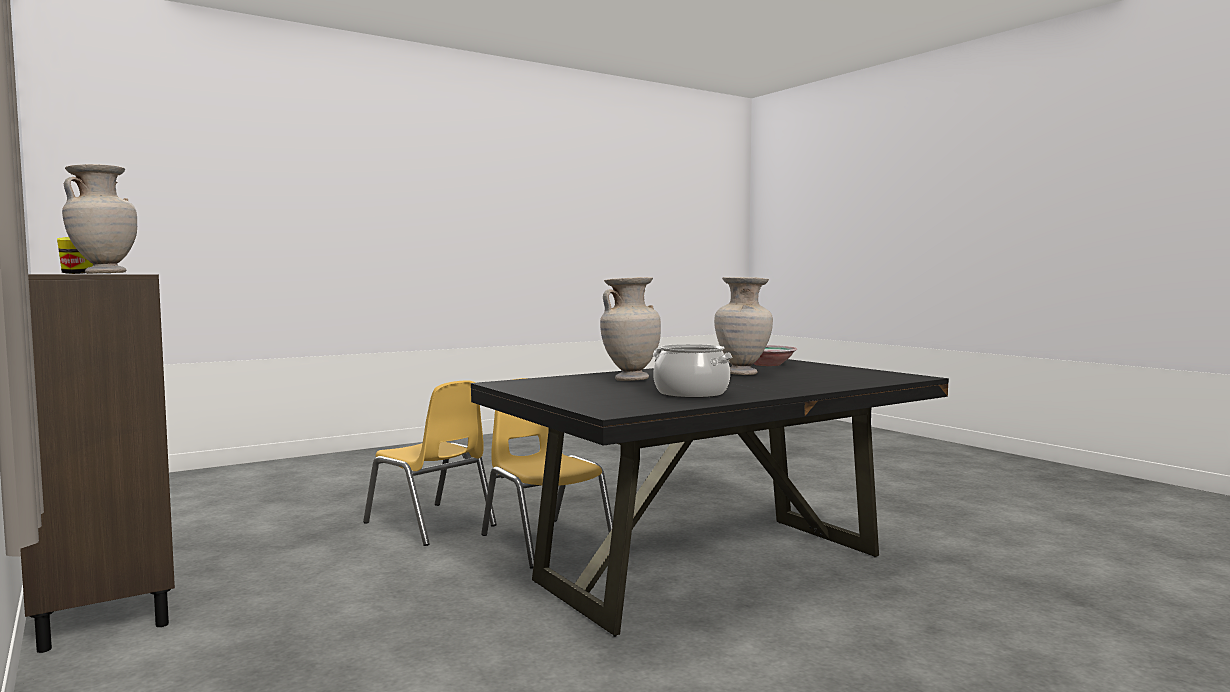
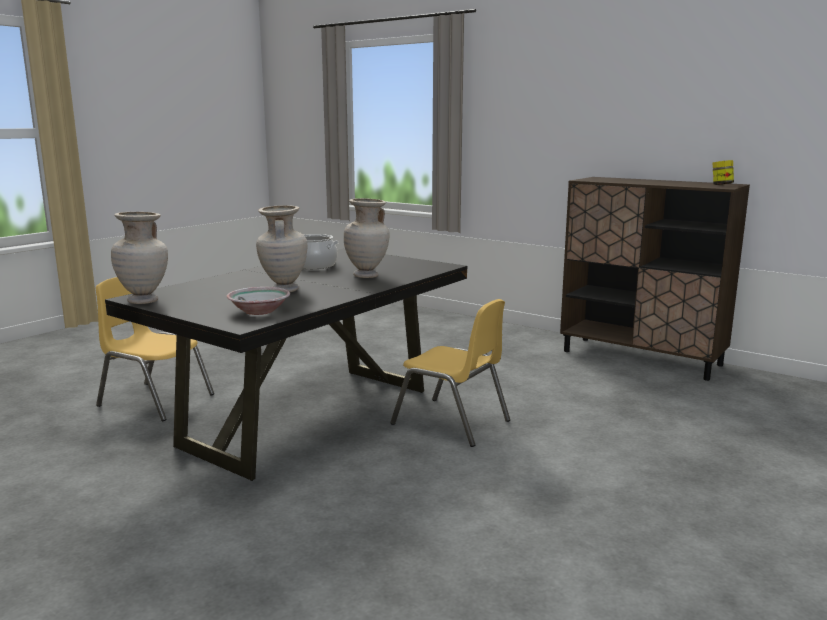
camera: 160 degrees right, 10 degrees up
beige vase [62,164,137,274] -> beige vase moved to [111,212,168,304]
yellow chair [363,381,497,546] -> yellow chair moved to [96,277,214,421]

